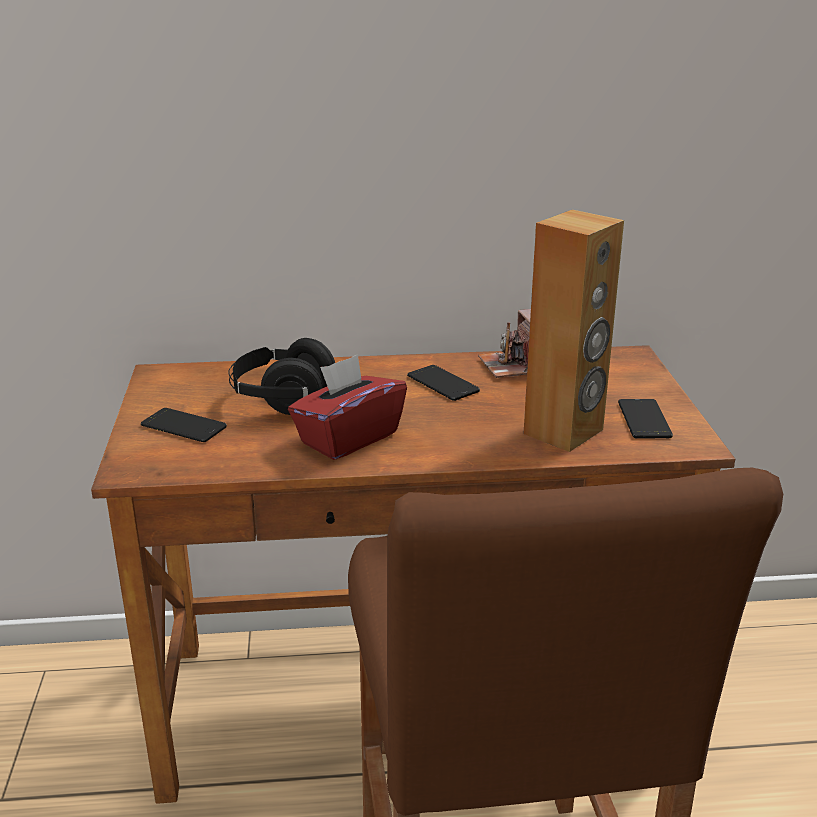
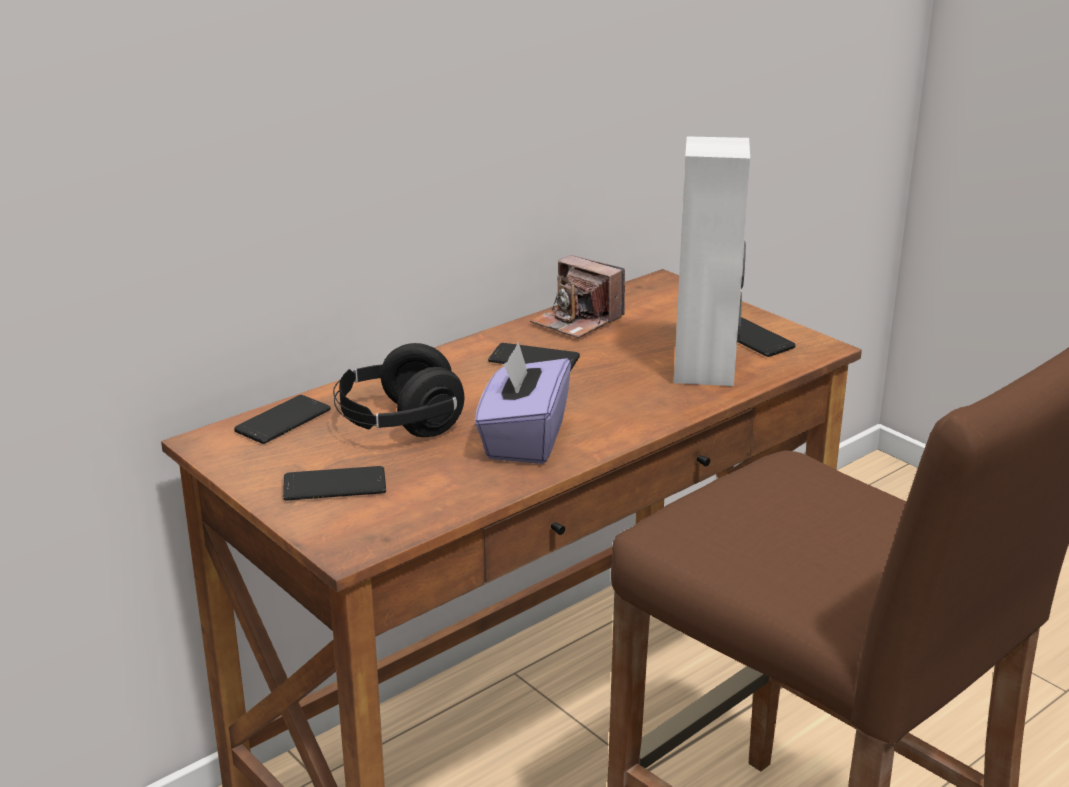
camera: 35 degrees left, 0 degrees up
red tissue box [288,354,407,460] -> purple tissue box [475,342,571,464]
brown speaker [523,210,624,452] -> white speaker [674,136,750,386]
none -> phone [234,395,331,444]

